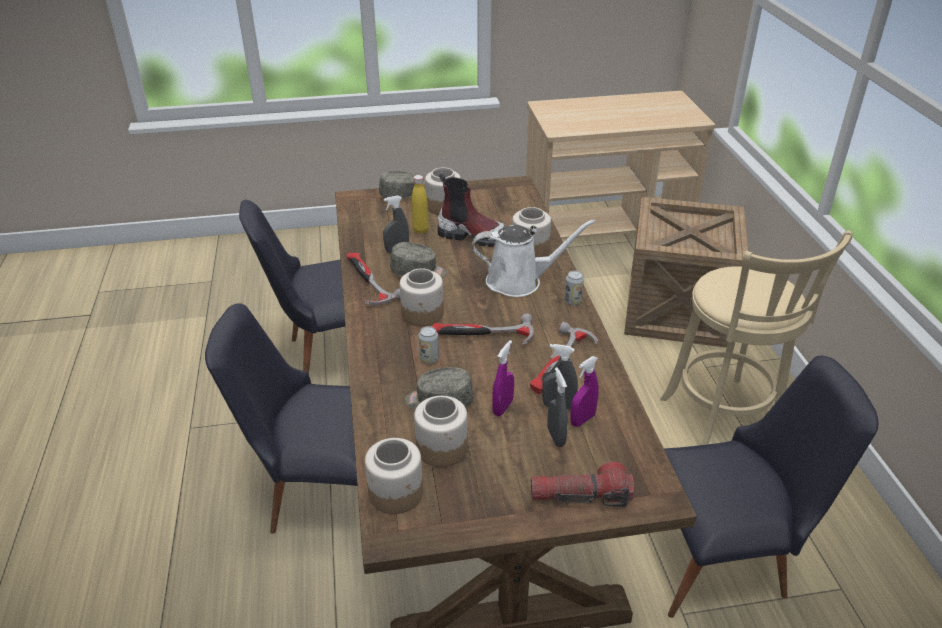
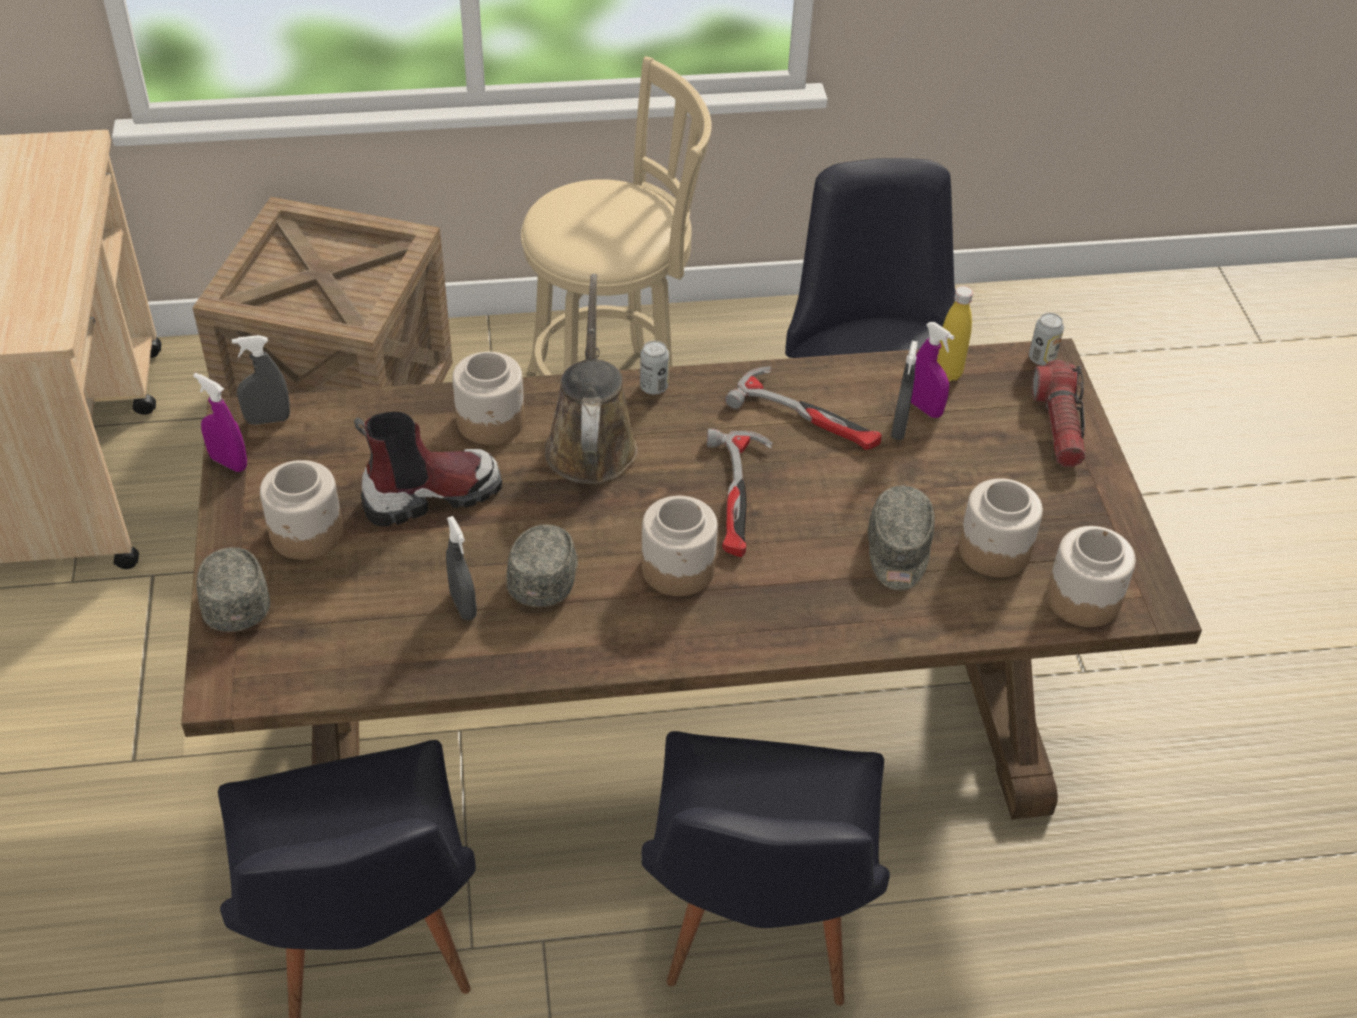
camera: 90 degrees left, 10 degrees up
hammer [347,253,401,305] -> none
yellow bottle [411,175,429,234] -> yellow bottle moved to [937,286,973,382]
can [418,326,439,364] -> can moved to [1029,313,1064,366]
boot [437,172,505,247] -> boot turned 45 degrees clockwise [354,412,502,527]
white watering can [472,219,595,297] -> brown watering can [545,274,638,484]
purple spray bottle [492,340,514,416] -> purple spray bottle moved to [193,373,247,472]
grey spray bottle [547,368,568,447] -> grey spray bottle moved to [232,335,290,425]

